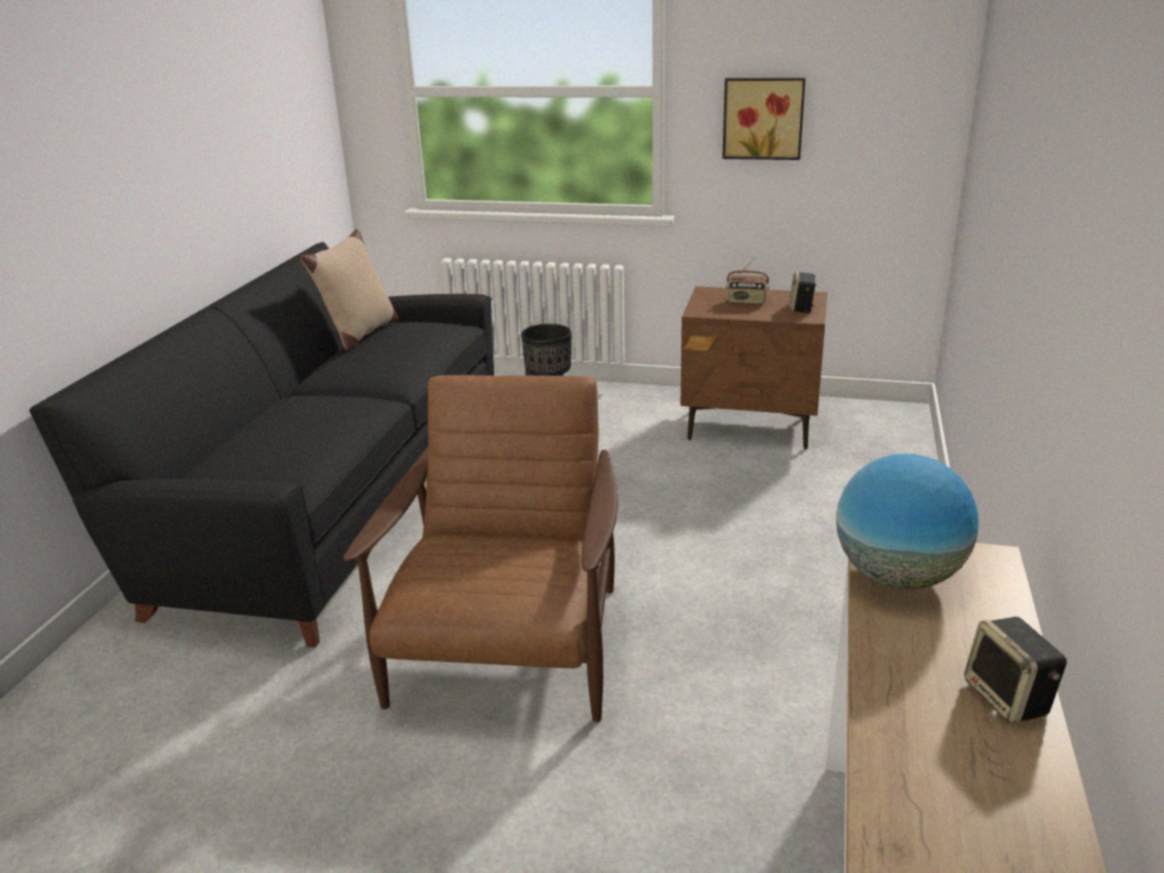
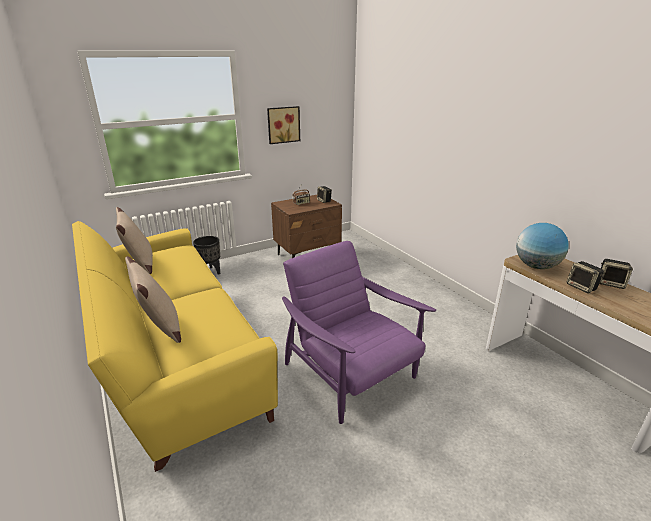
camera: 45 degrees left, 0 degrees up
black sofa [29,242,494,648] -> yellow sofa [72,221,278,472]
brown armchair [343,375,618,722] -> purple armchair [282,241,436,424]
none -> beige pillow [125,256,181,343]
none -> speaker [567,261,604,293]

